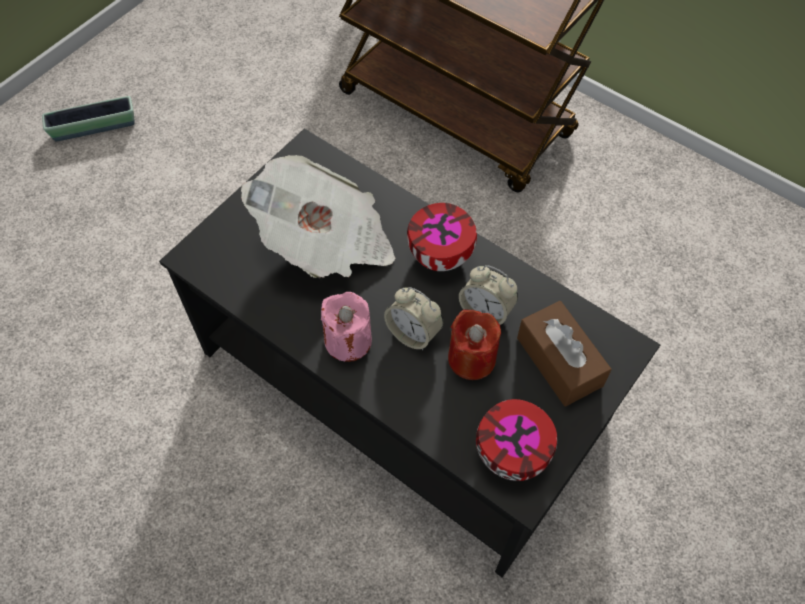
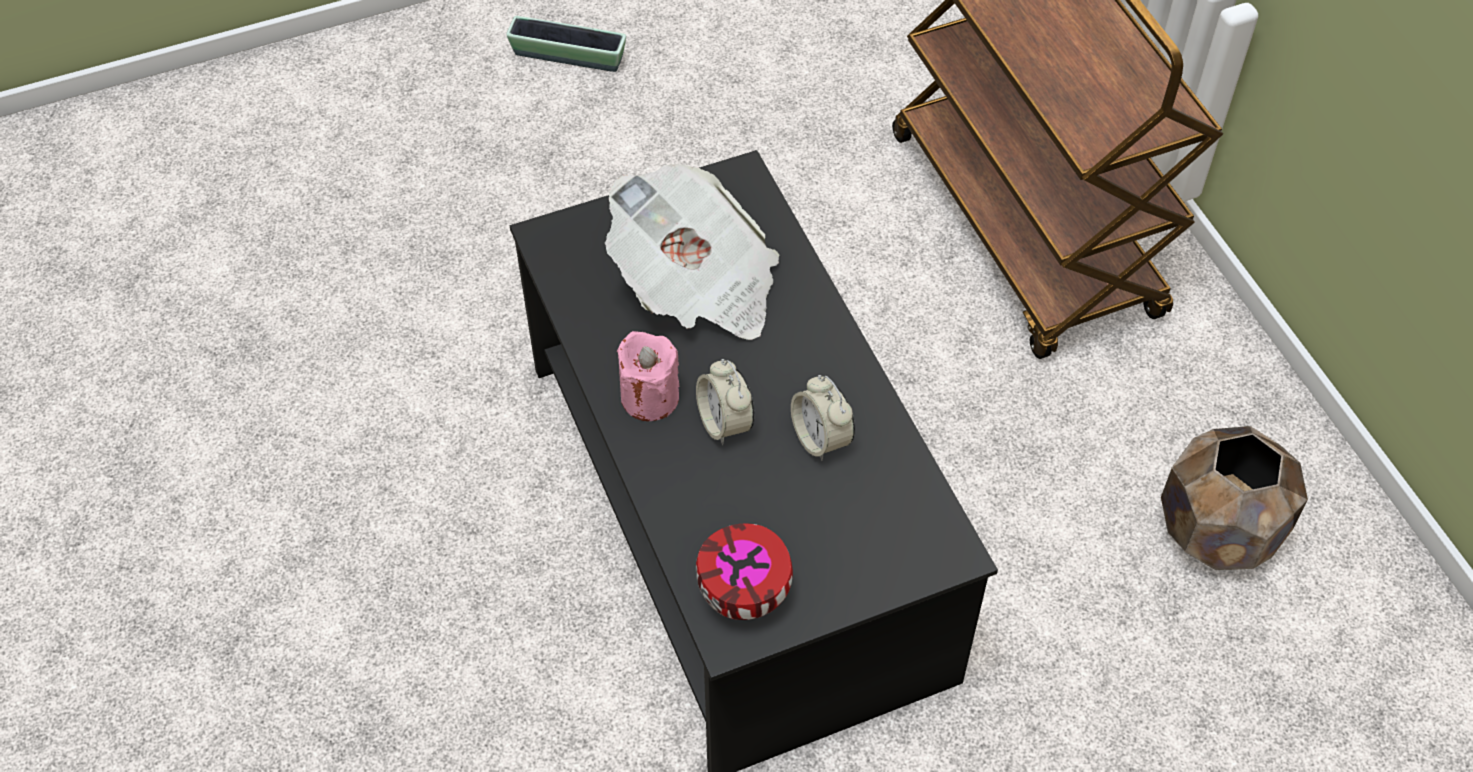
camera: 30 degrees right, 5 degrees down
bowl [407,203,477,271] -> none
red candle [448,309,501,380] -> none
brown tissue box [517,301,611,407] -> none
none -> brown planter [1161,426,1308,570]

